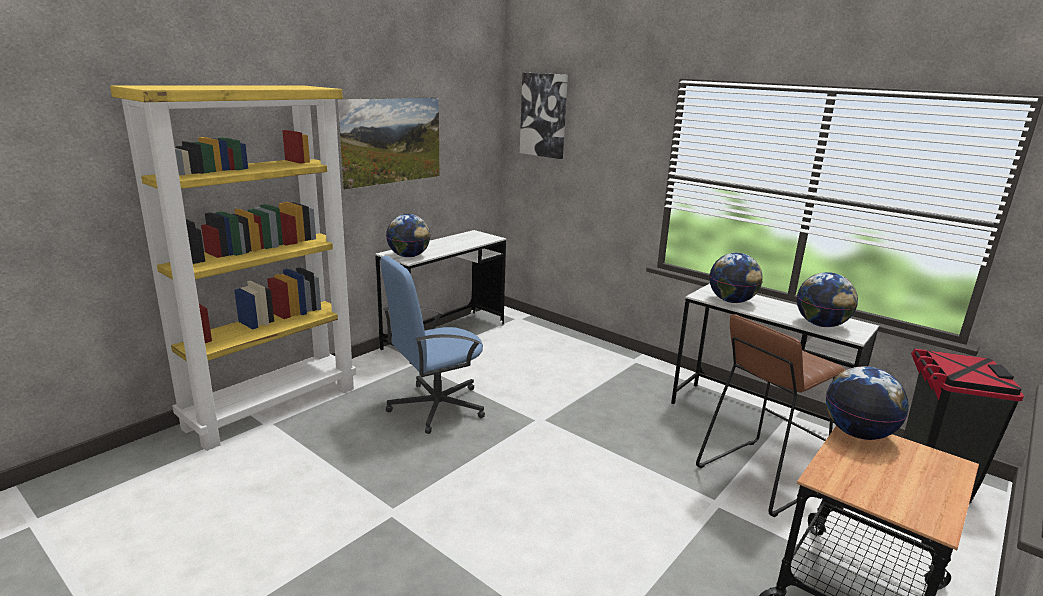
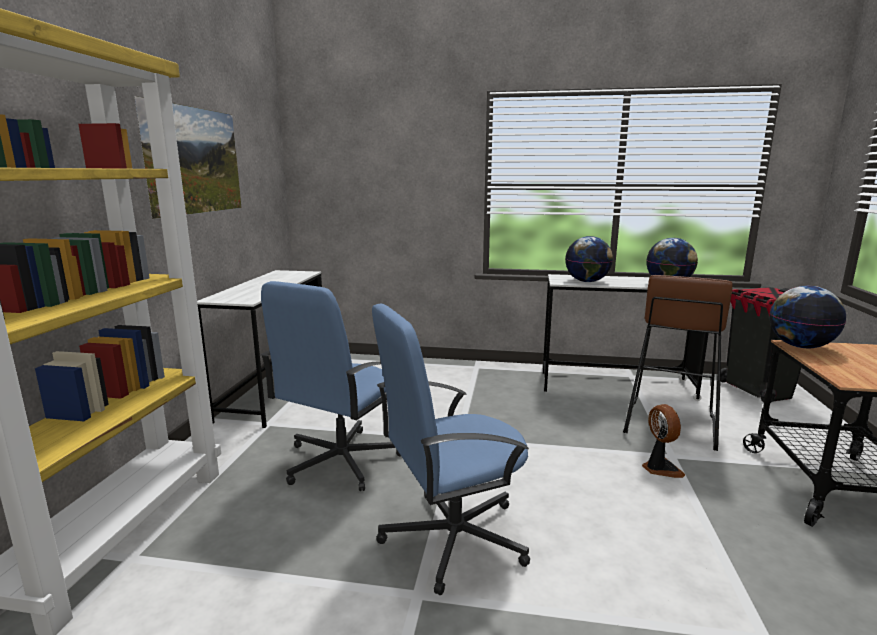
camera: 30 degrees left, 5 degrees down
globe [386,214,430,257] -> none
picture [520,73,568,159] -> none
none -> blue office chair [372,304,530,595]
none -> fan [642,404,685,478]

